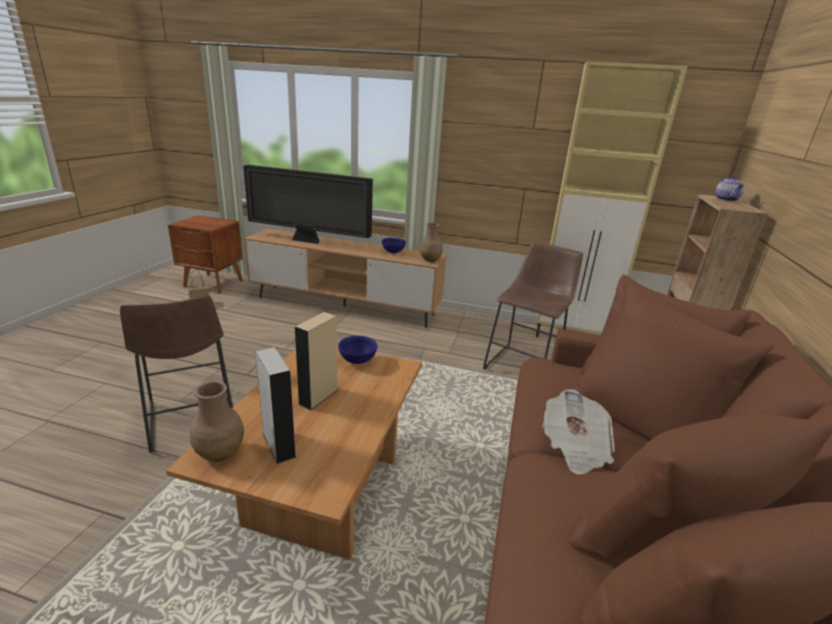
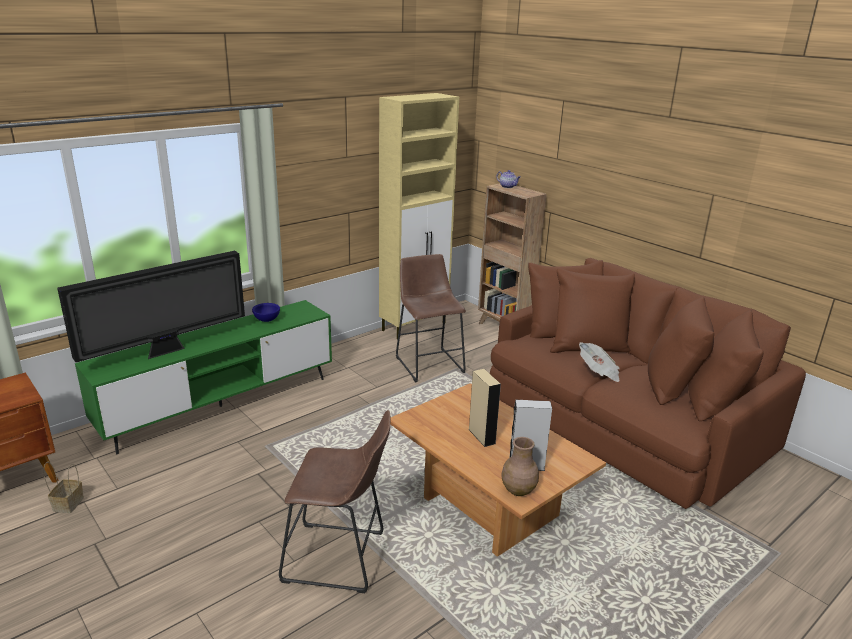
camera: 55 degrees left, 0 degrees up
brown tv stand [244,229,447,328] -> green tv stand [75,300,332,454]
blue bowl [338,336,377,364] -> none
brown vase [420,223,443,262] -> none

